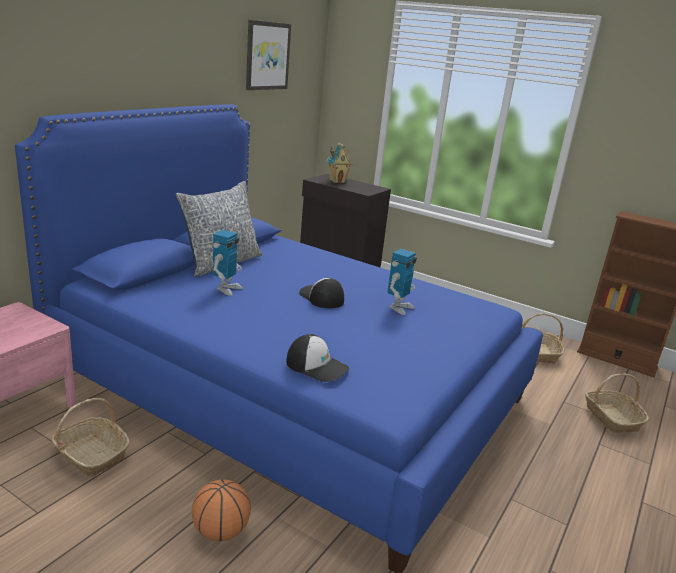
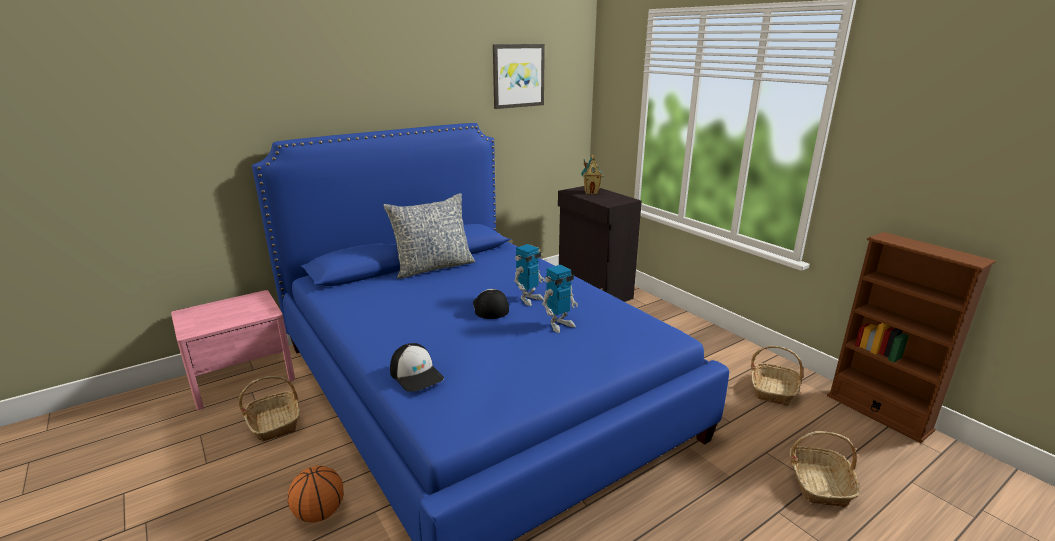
camera: 25 degrees right, 0 degrees up
toy robot [213,230,243,296] -> toy robot moved to [514,244,545,306]

